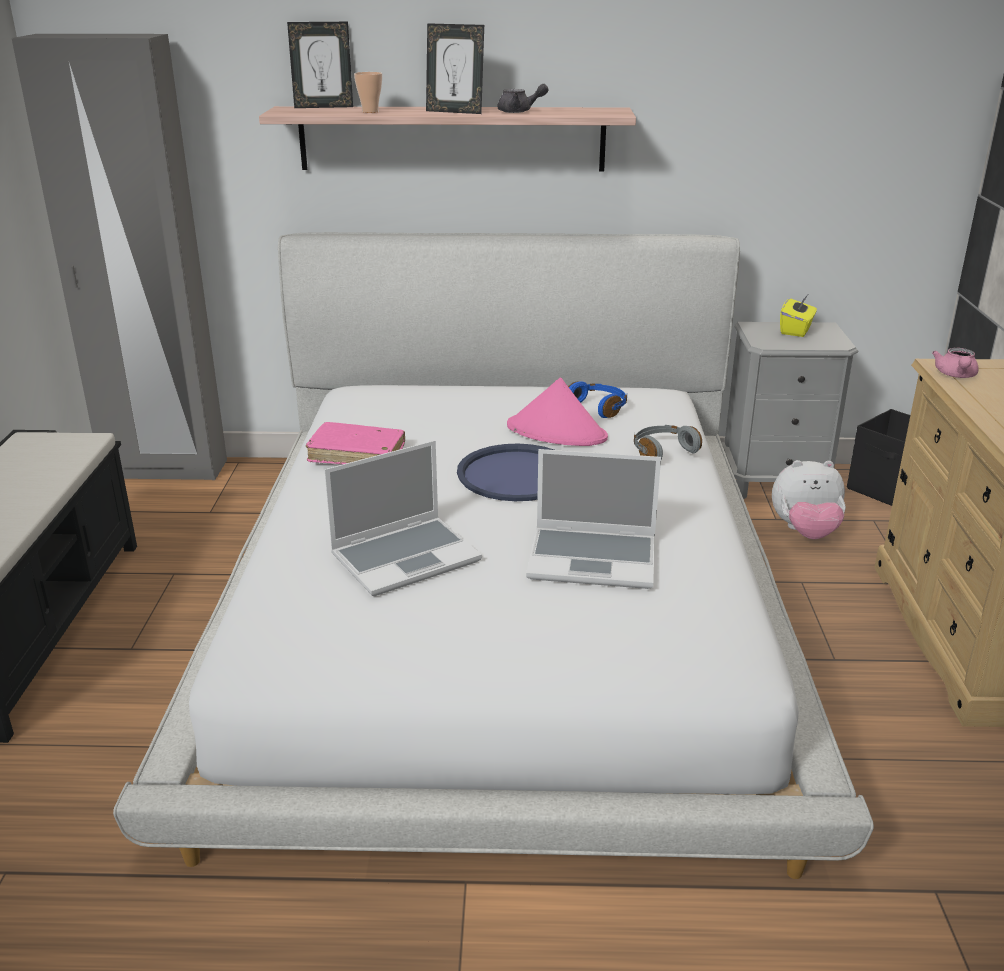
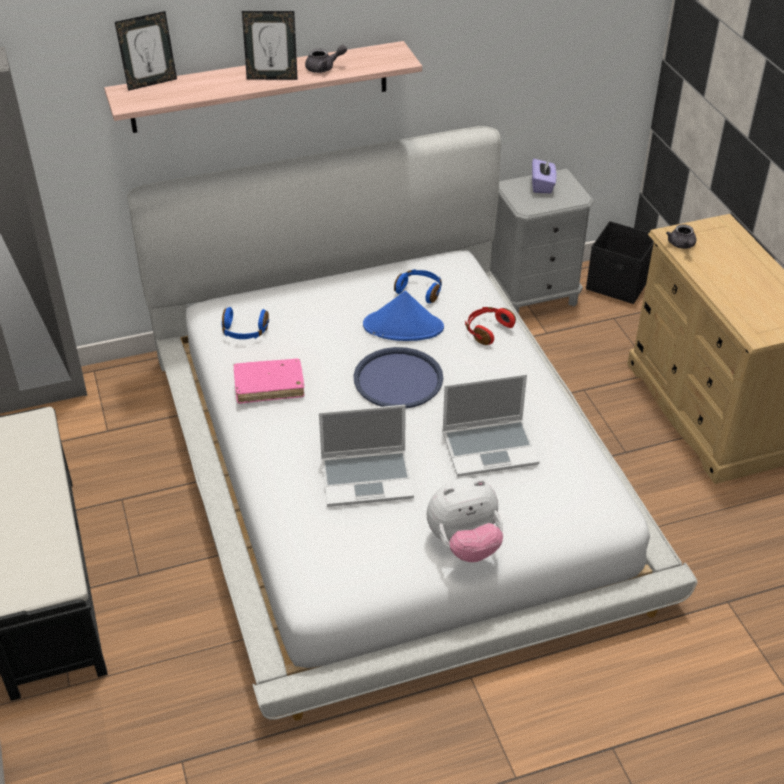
camera: 20 degrees left, 15 degrees up
laptop [325,440,482,596] -> laptop turned 45 degrees clockwise [319,405,414,507]
cup [354,72,382,113] -> none
pink hat [507,378,608,446] -> blue hat [363,291,444,341]
grey headphones [634,425,702,459] -> red headphones [465,307,516,345]
plush toy [772,460,846,539] -> plush toy moved to [427,478,503,562]
yellow tissue box [780,295,817,337] -> purple tissue box [532,159,556,193]
pink teapot [932,348,979,378] -> grey teapot [666,224,696,249]
none -> blue headphones [221,307,269,339]

